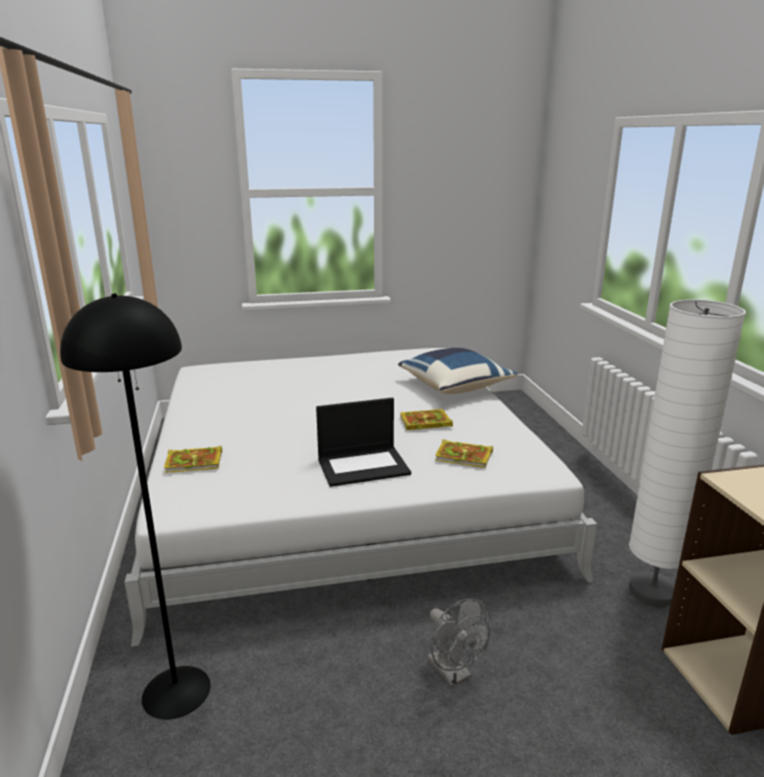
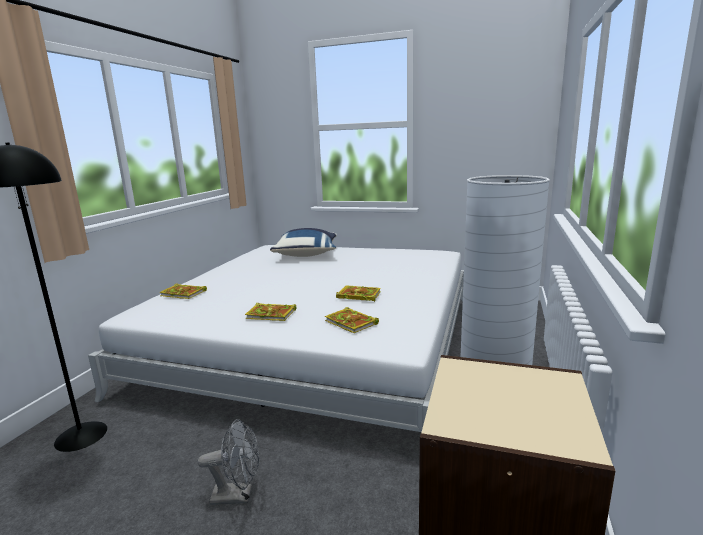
camera: 30 degrees right, 5 degrees down
laptop [316,398,411,487] -> book [245,303,296,321]
blue pillow [398,348,518,394] -> blue pillow moved to [270,228,337,257]
grey fan [427,599,491,687] -> grey fan turned 90 degrees counterclockwise [198,419,259,505]

